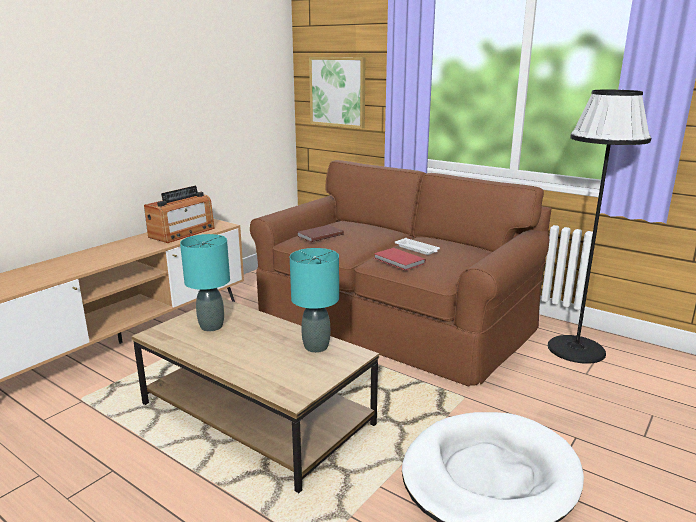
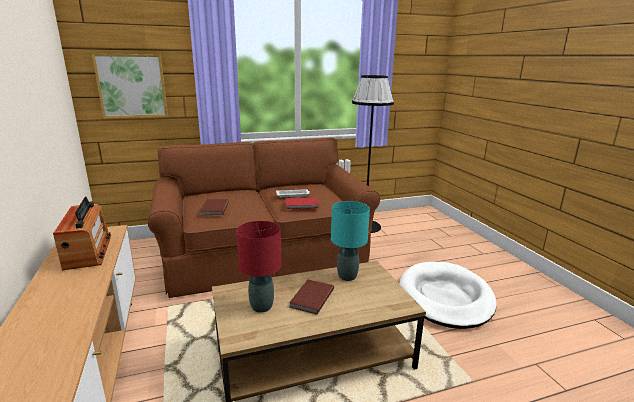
camera: 55 degrees left, 0 degrees up
turquoise table lamp [180,234,230,331] -> red table lamp [236,221,281,313]
none -> brown book [289,279,334,315]

